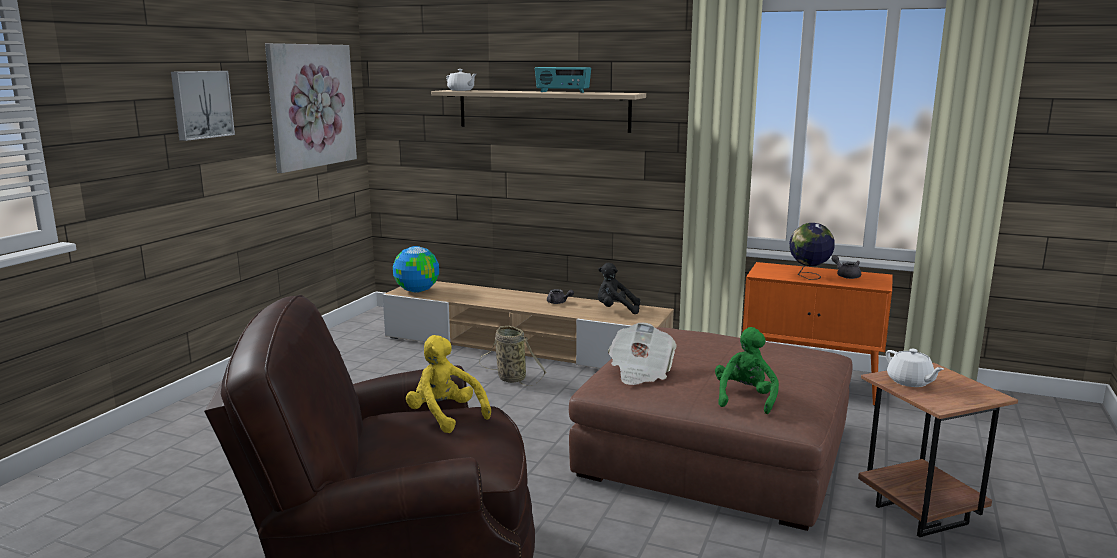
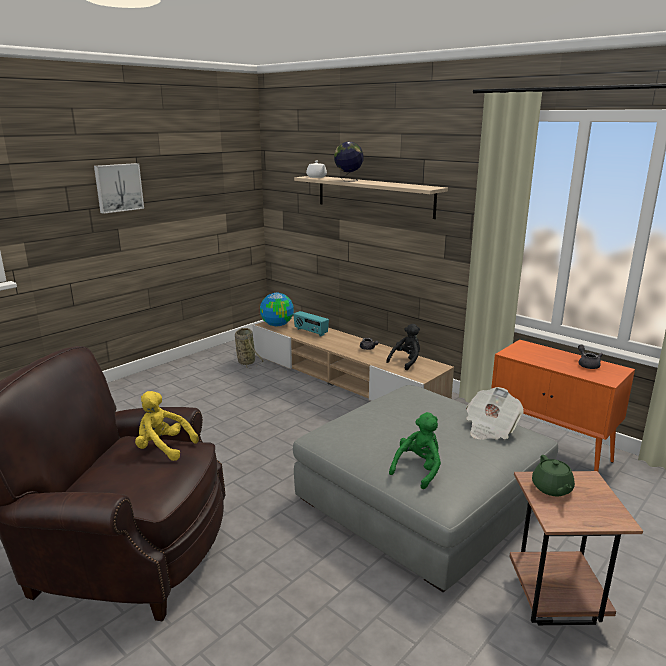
camera: 20 degrees right, 5 degrees up
picture [265,43,357,173] -> none
yellow plush toy [406,335,491,433] -> yellow plush toy turned 45 degrees counterclockwise [135,391,198,461]
basket [479,326,546,386] -> basket moved to [235,328,264,369]
radio [535,67,591,93] -> radio moved to [293,311,329,337]
brown ottoman [569,327,853,531] -> grey ottoman [293,385,558,592]
black plush toy [598,263,640,314] -> black plush toy turned 105 degrees clockwise [386,324,420,370]
newspaper [608,322,677,385] -> newspaper moved to [466,387,524,439]
globe [789,223,835,280] -> globe moved to [334,142,364,181]
white teapot [886,349,944,387] -> green teapot [532,455,575,496]

